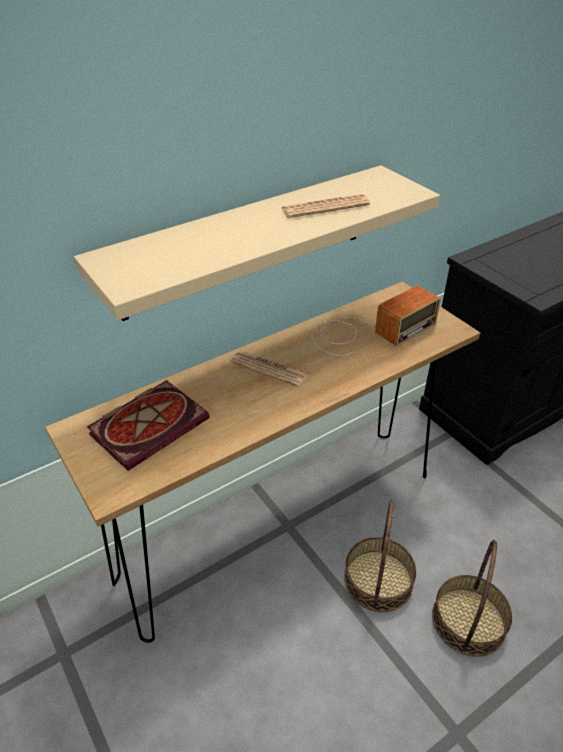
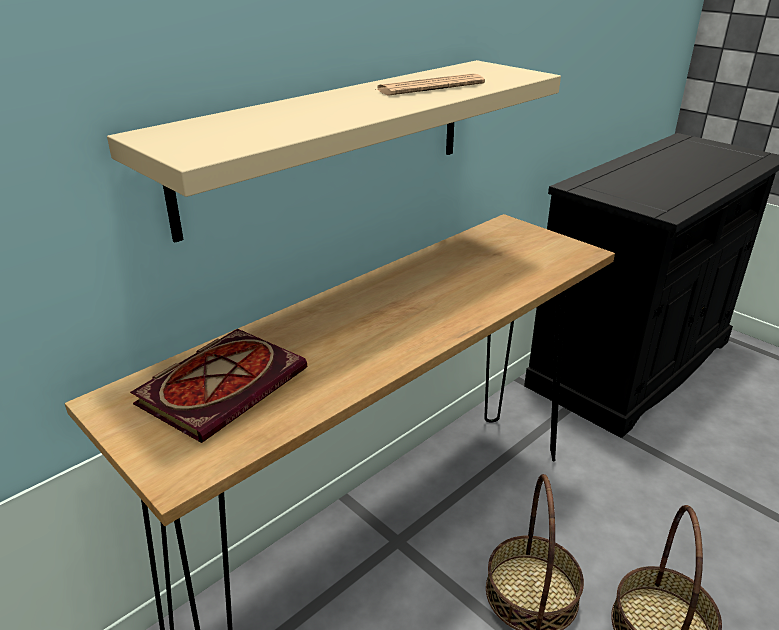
camera: 10 degrees left, 10 degrees down
newspaper [230,350,309,387] -> none
radio [311,285,441,356] -> none

